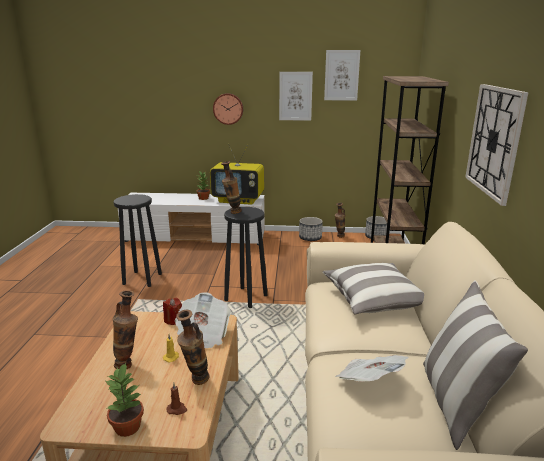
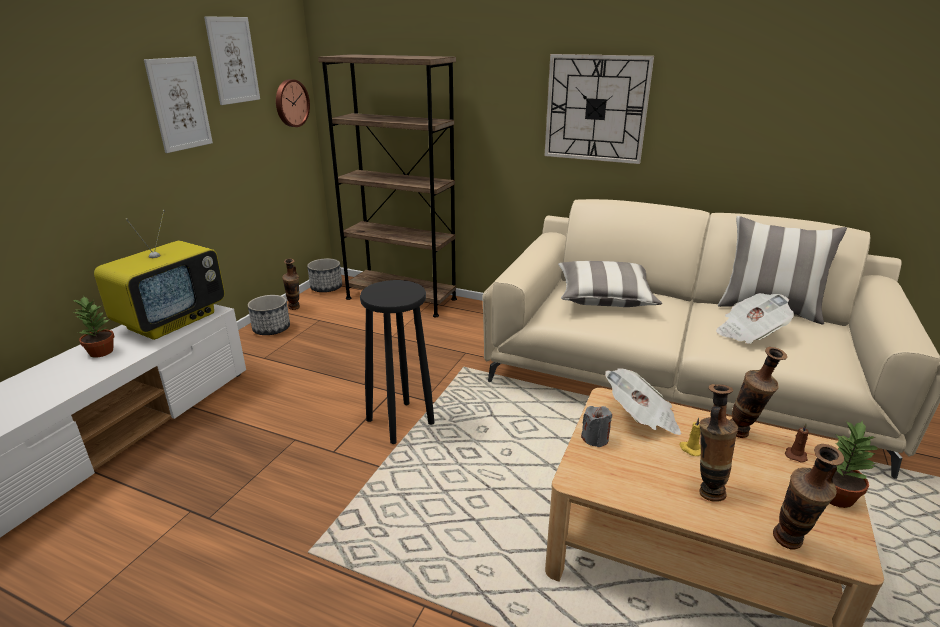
camera: 70 degrees left, 5 degrees up
black stool [113,194,162,287] -> none
red candle [163,298,182,325] -> grey candle [581,406,612,447]
wall clock [213,93,243,125] -> wall clock moved to [276,79,310,127]
vase [221,161,242,214] -> vase moved to [773,444,844,550]

